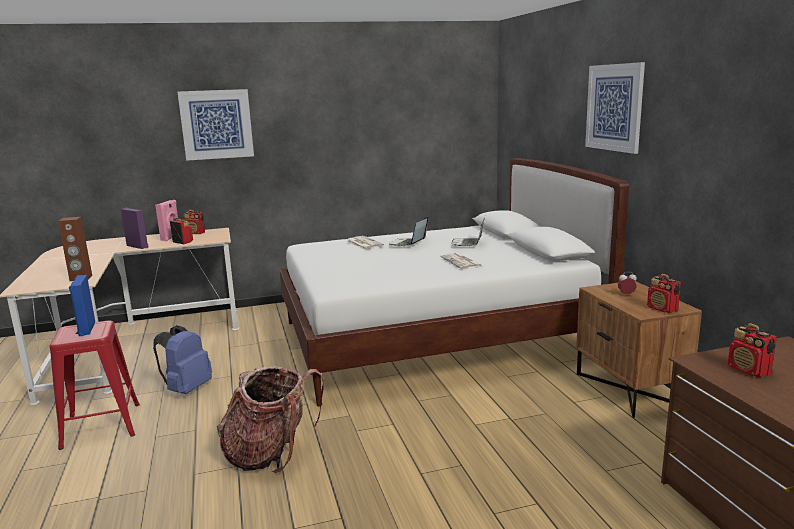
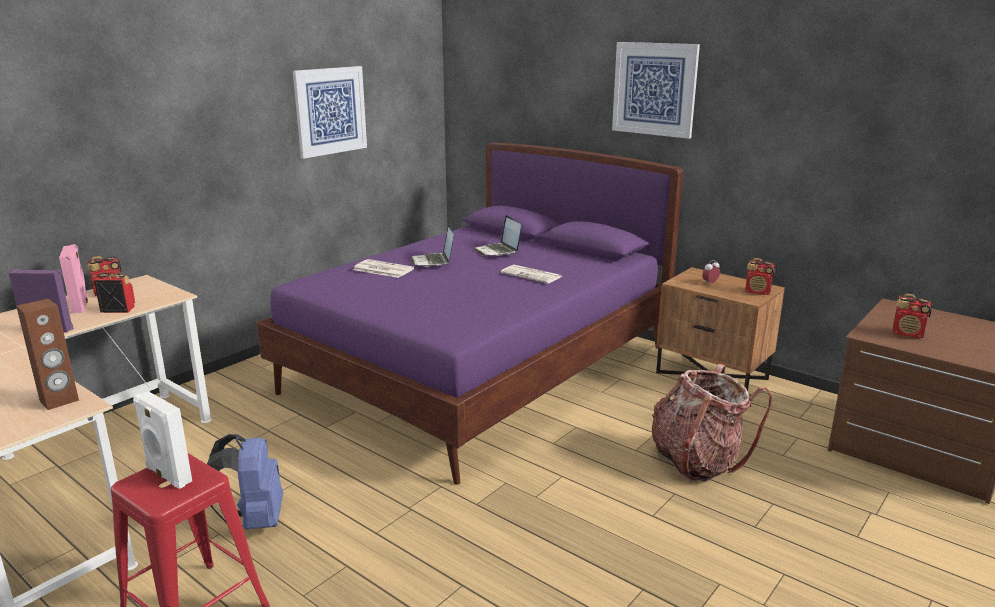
camera: 35 degrees left, 5 degrees up
blue speaker [69,275,95,336] -> white speaker [133,391,192,489]
picture [178,89,254,161] -> picture moved to [293,66,367,159]
backpack [217,366,325,473] -> backpack moved to [652,364,772,481]
white bed [279,158,629,406] -> purple bed [256,142,683,485]

